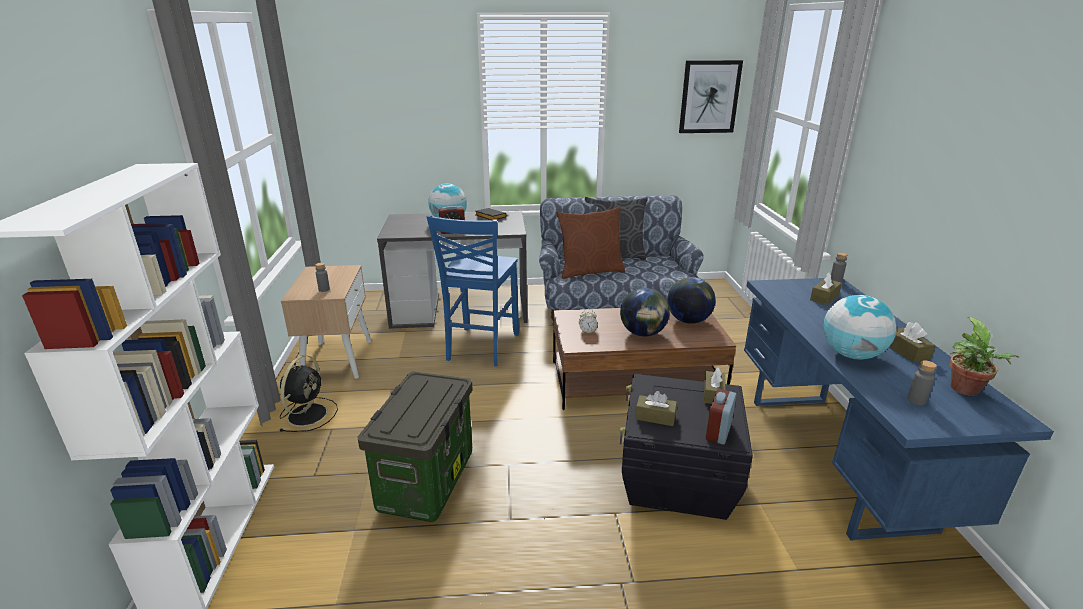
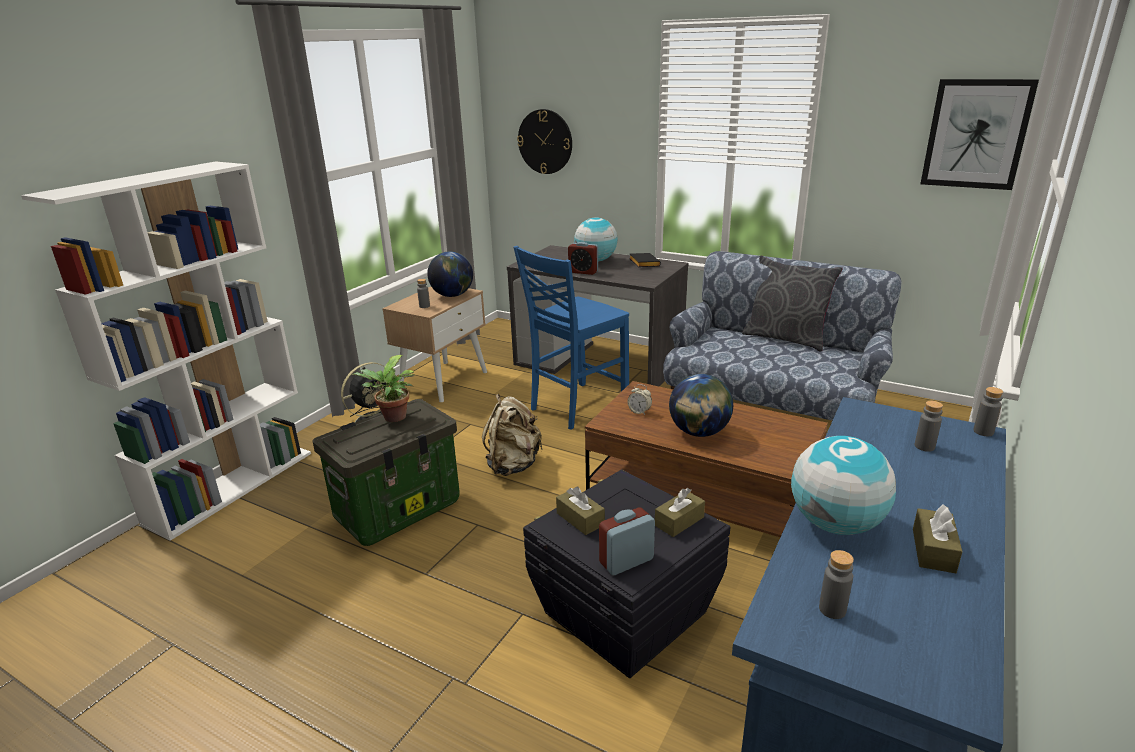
camera: 35 degrees right, 0 degrees up
brown pillow [557,206,625,279] -> none
globe [667,277,716,324] -> globe moved to [427,251,473,297]
brown tissue box [810,272,842,305] -> grey bottle [915,401,943,452]
potted plant [950,317,1019,396] -> potted plant moved to [352,355,415,422]
none -> beige backpack [482,394,542,476]
none -> wall clock [517,109,572,174]

